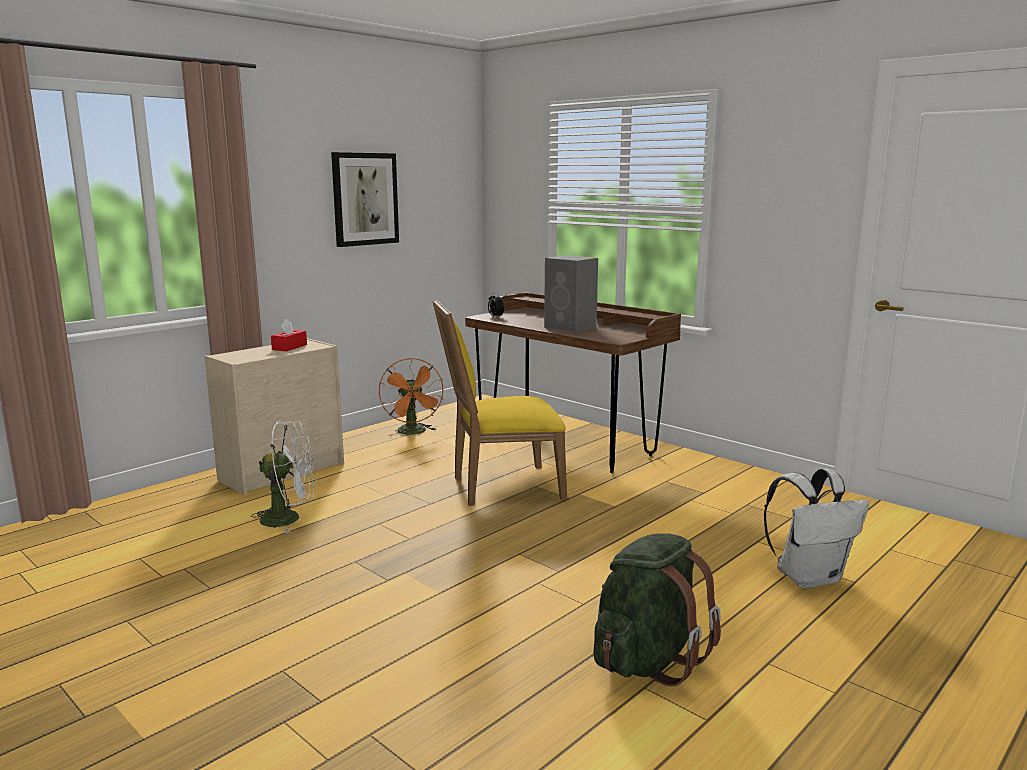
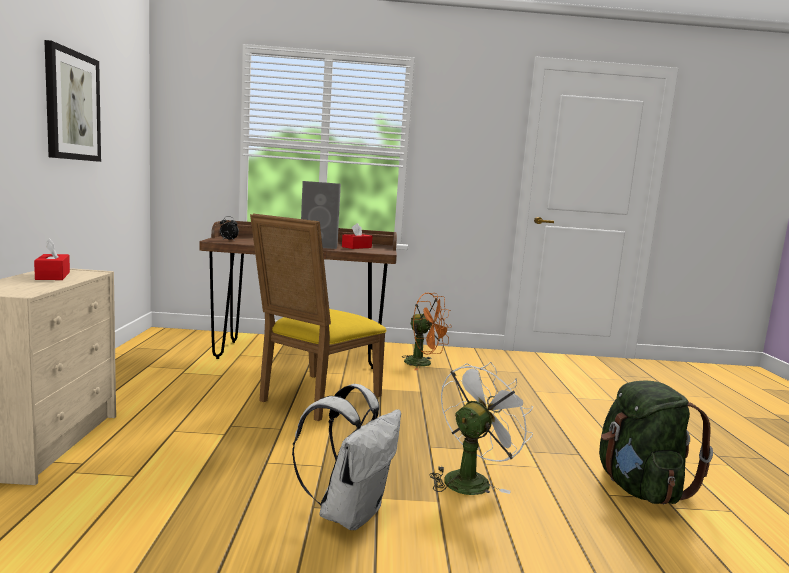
camera: 45 degrees left, 5 degrees down
white fan [251,421,317,533] -> white fan moved to [429,362,533,495]
orange fan [379,358,444,436] -> orange fan moved to [402,293,452,370]
white backpack [764,468,869,588] -> white backpack moved to [292,384,401,530]
none -> red tissue box [342,223,372,249]

